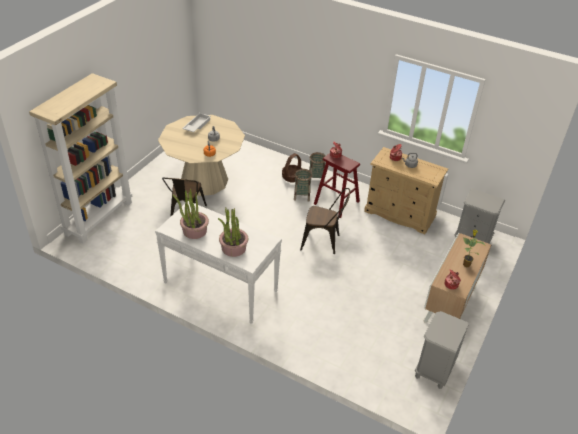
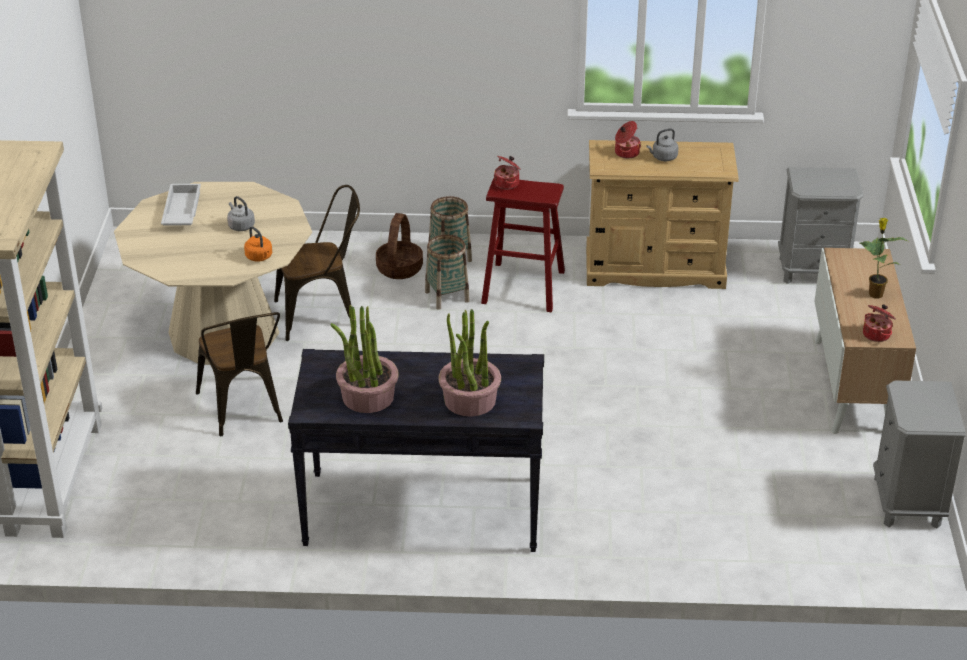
camera: 25 degrees left, 5 degrees down
white console table [155,201,282,324] -> black console table [288,349,544,552]
brown chair [300,188,350,254] -> brown chair moved to [274,185,360,341]

